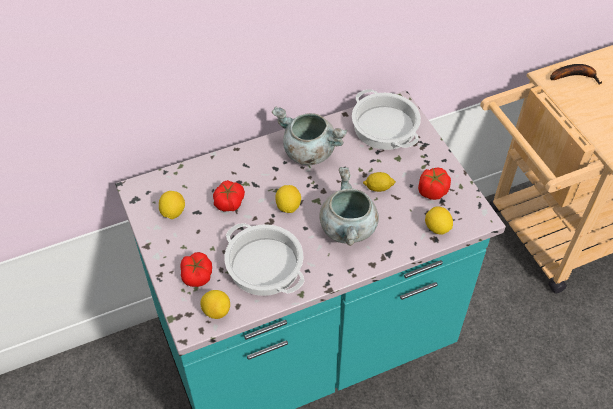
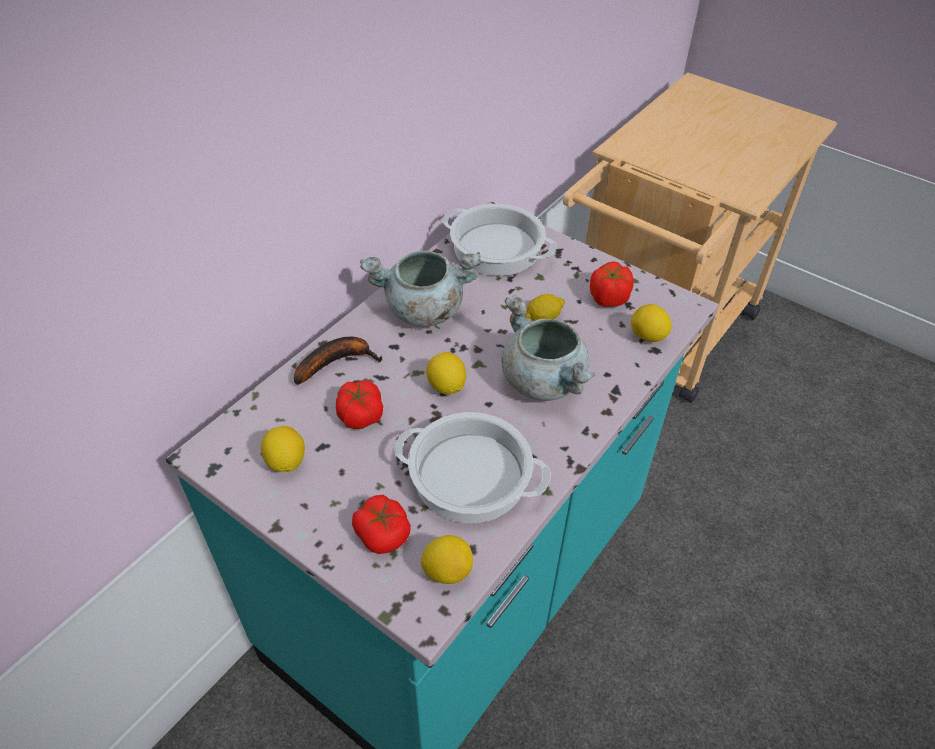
camera: 30 degrees left, 5 degrees down
banana [550,64,602,85] -> banana moved to [294,337,383,385]

